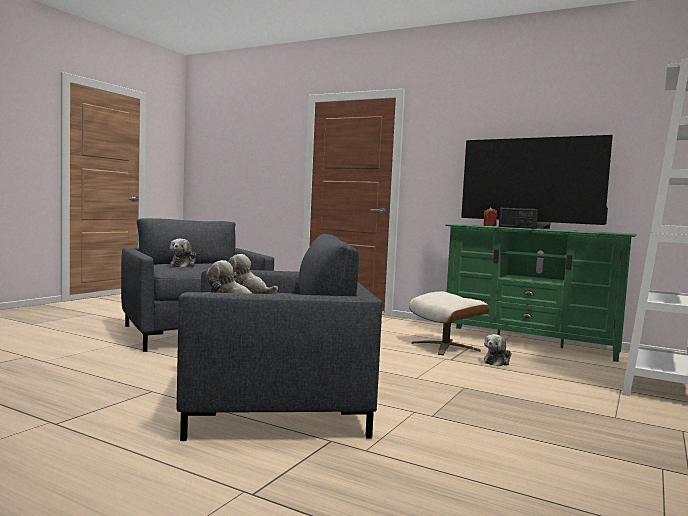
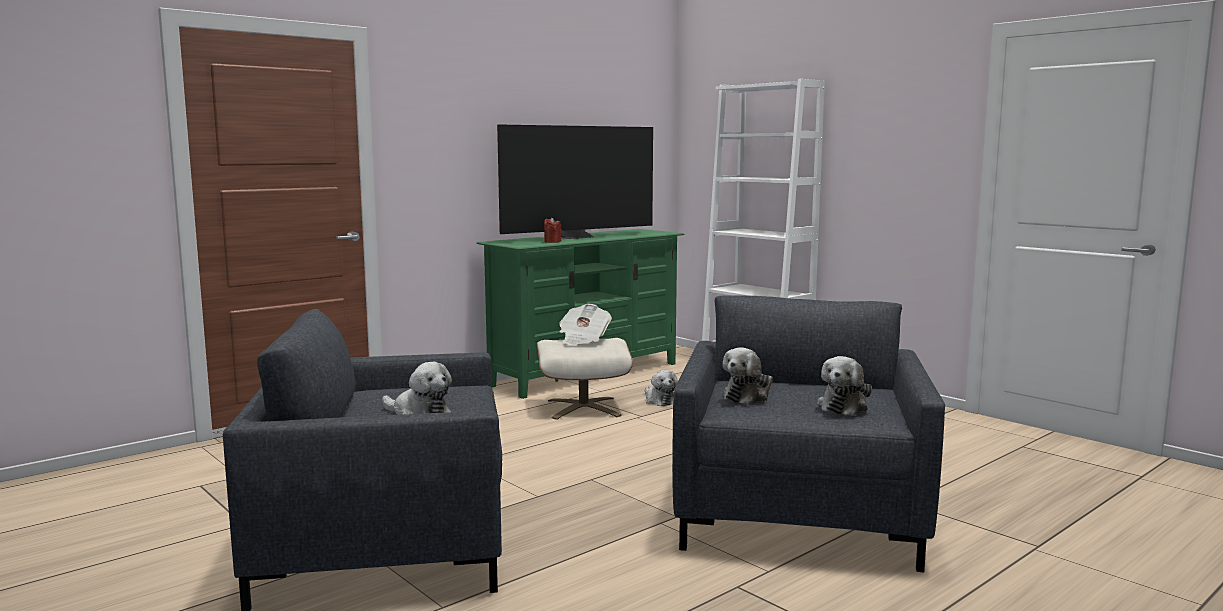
camera: 70 degrees left, 5 degrees up
radio [499,208,538,229] -> none
none -> newspaper [559,304,612,345]

